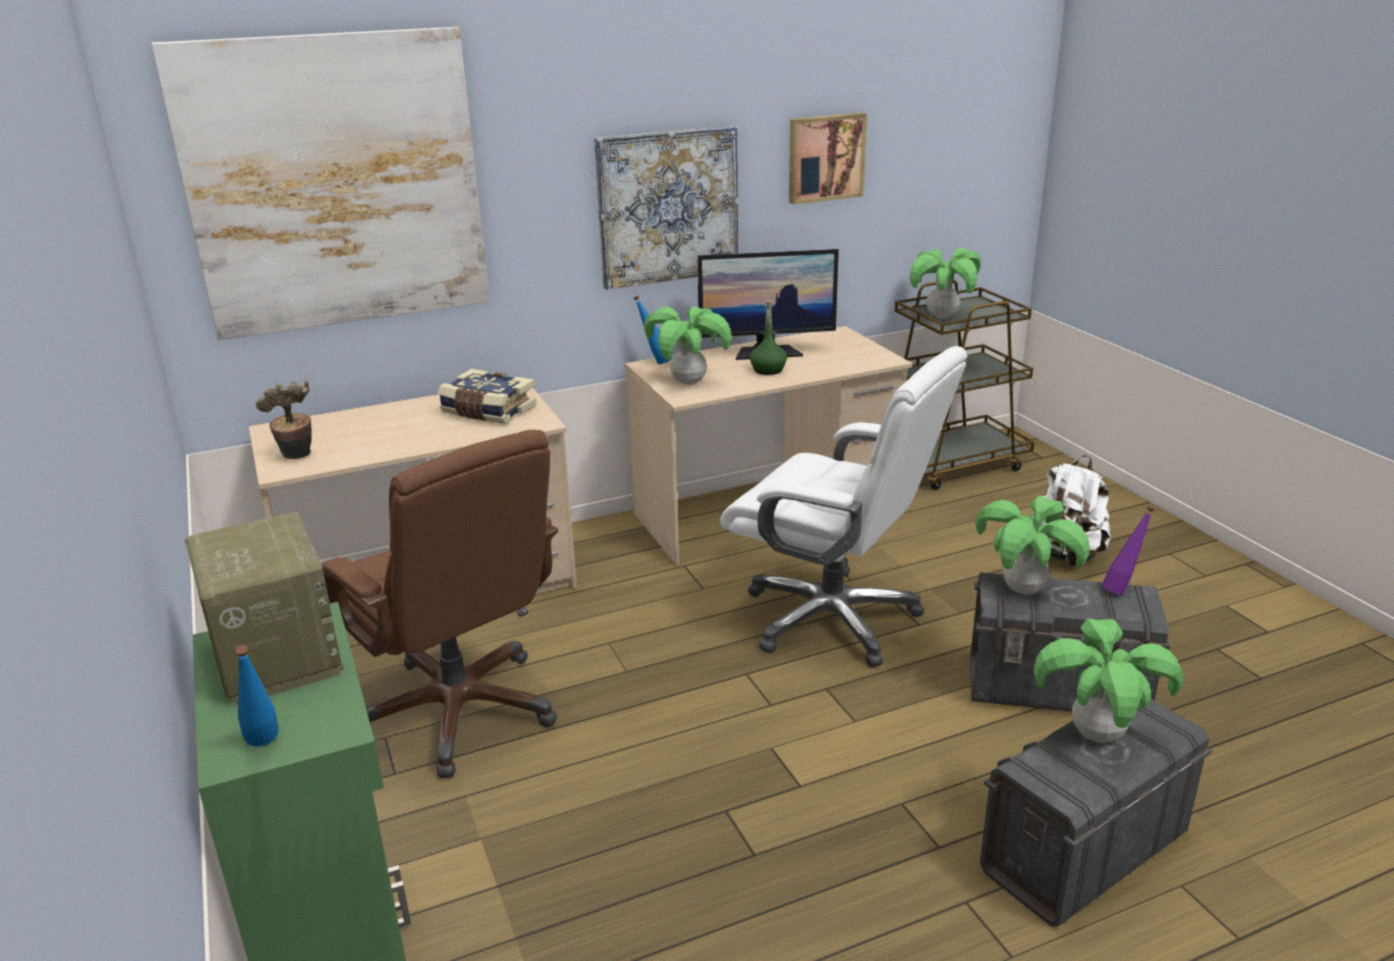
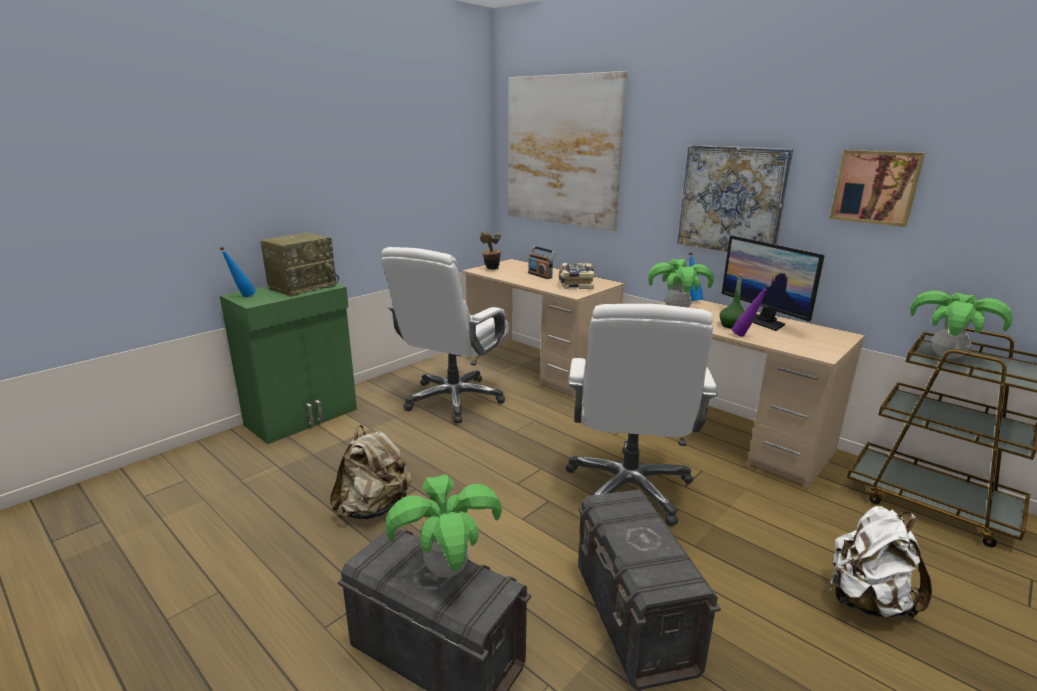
camera: 65 degrees right, 5 degrees down
brown office chair [321,430,558,778] -> white office chair [382,247,509,423]
potted plant [975,496,1090,595] -> none
purple bottle [1102,506,1155,595] -> purple bottle moved to [732,284,770,337]
none -> beige backpack [330,425,412,519]
none -> radio [528,246,556,279]

